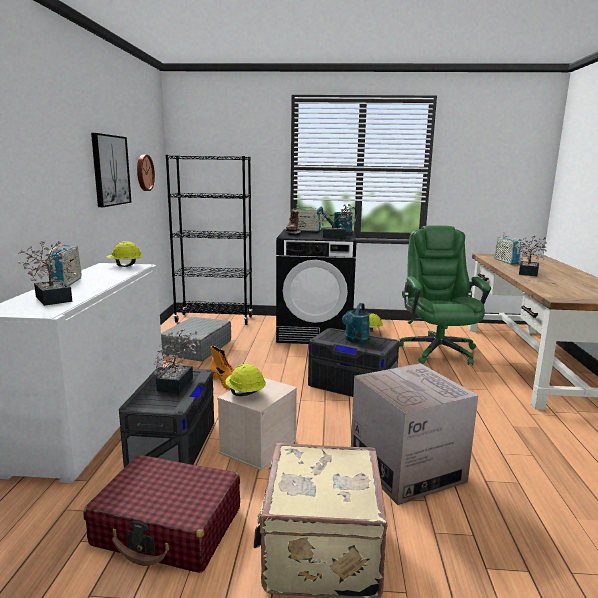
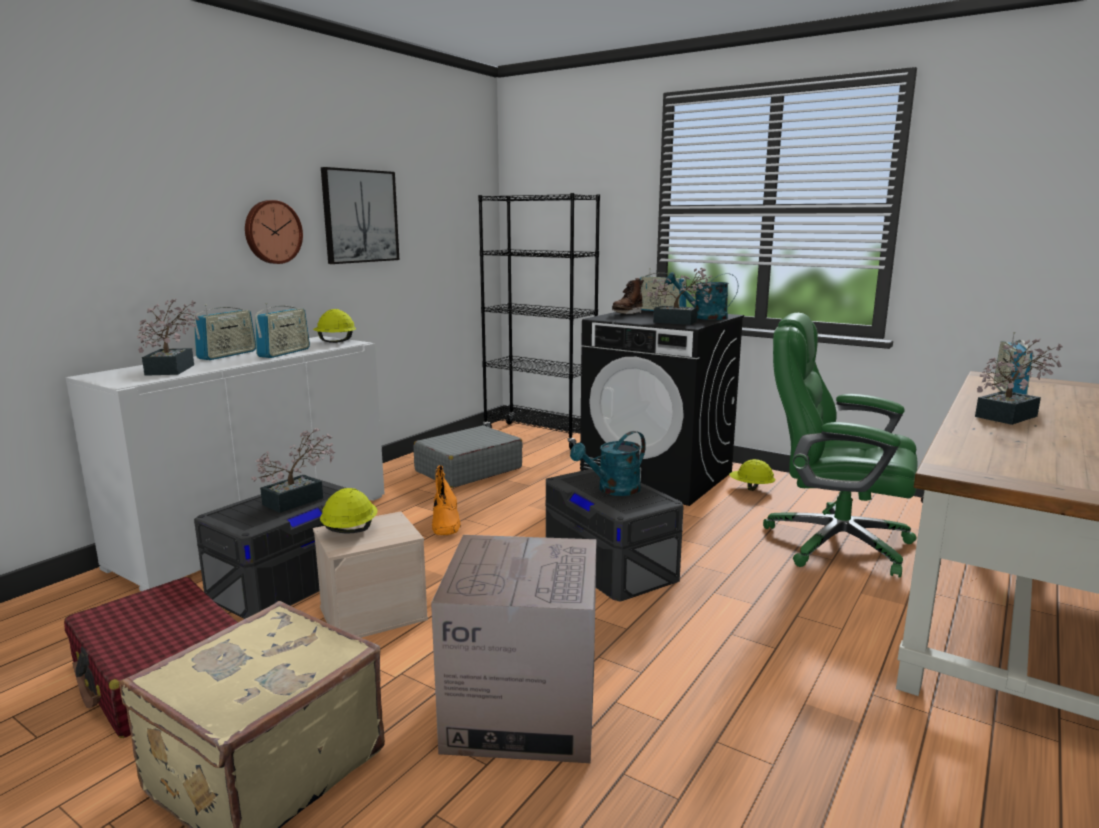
camera: 30 degrees right, 0 degrees up
wall clock [137,155,155,191] -> wall clock moved to [245,200,303,264]
green office chair [399,225,491,365] -> green office chair turned 90 degrees counterclockwise [763,313,917,577]
none -> radio [255,303,310,358]

